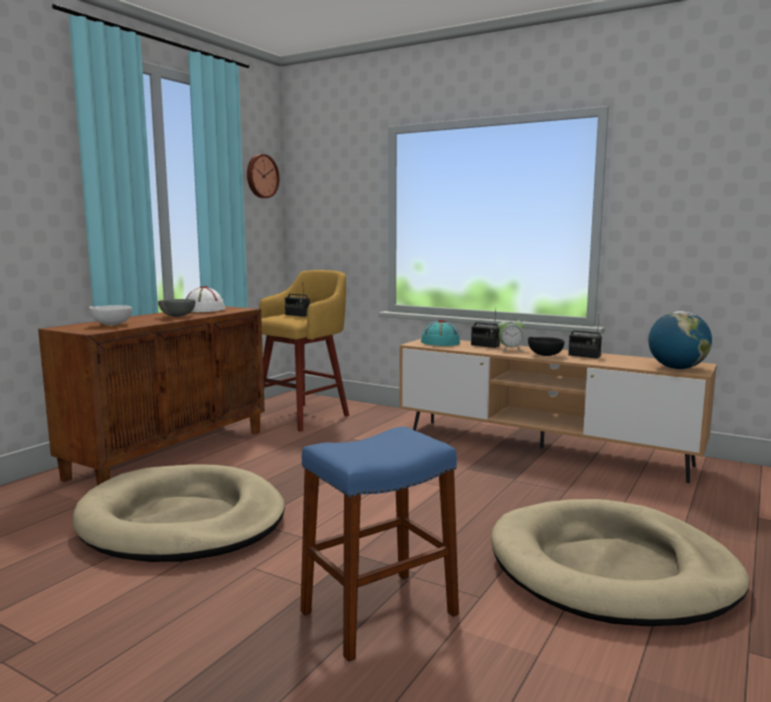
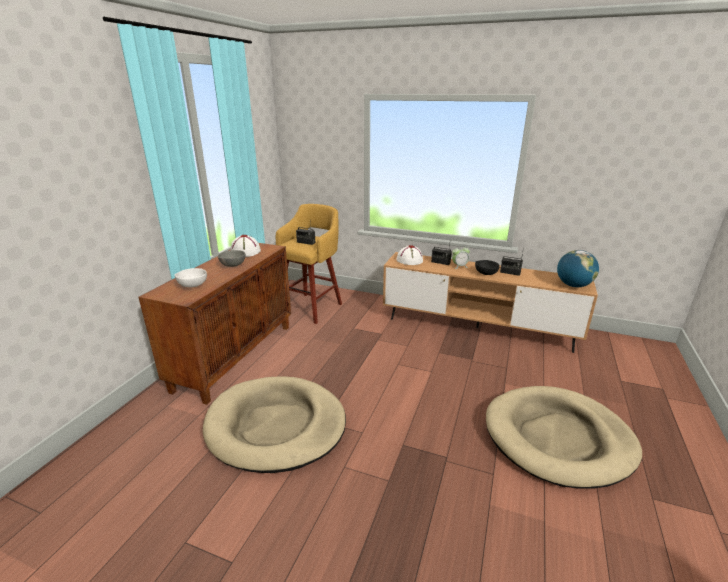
camera: 10 degrees left, 15 degrees up
wall clock [247,154,279,198] -> none
blue stool [300,427,459,662] -> none
turquoise hat [421,320,460,346] -> white hat [396,245,423,265]

